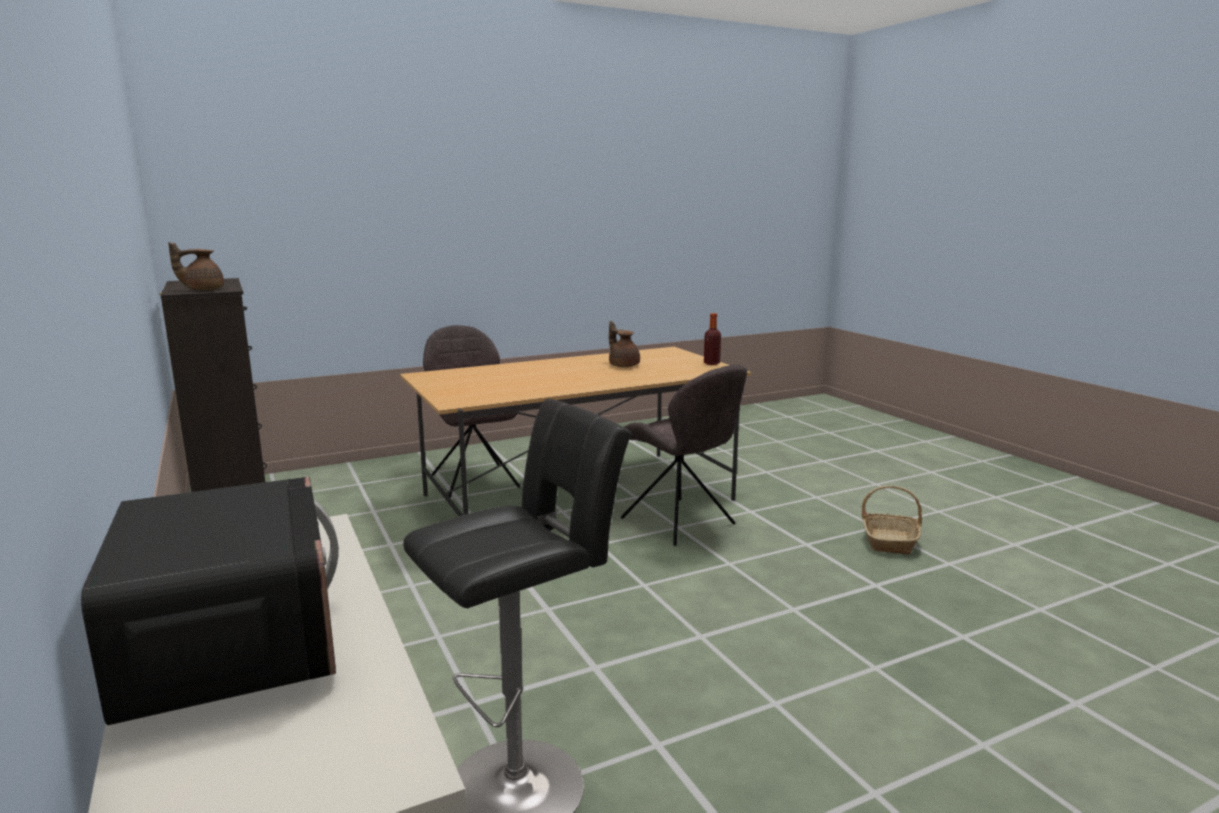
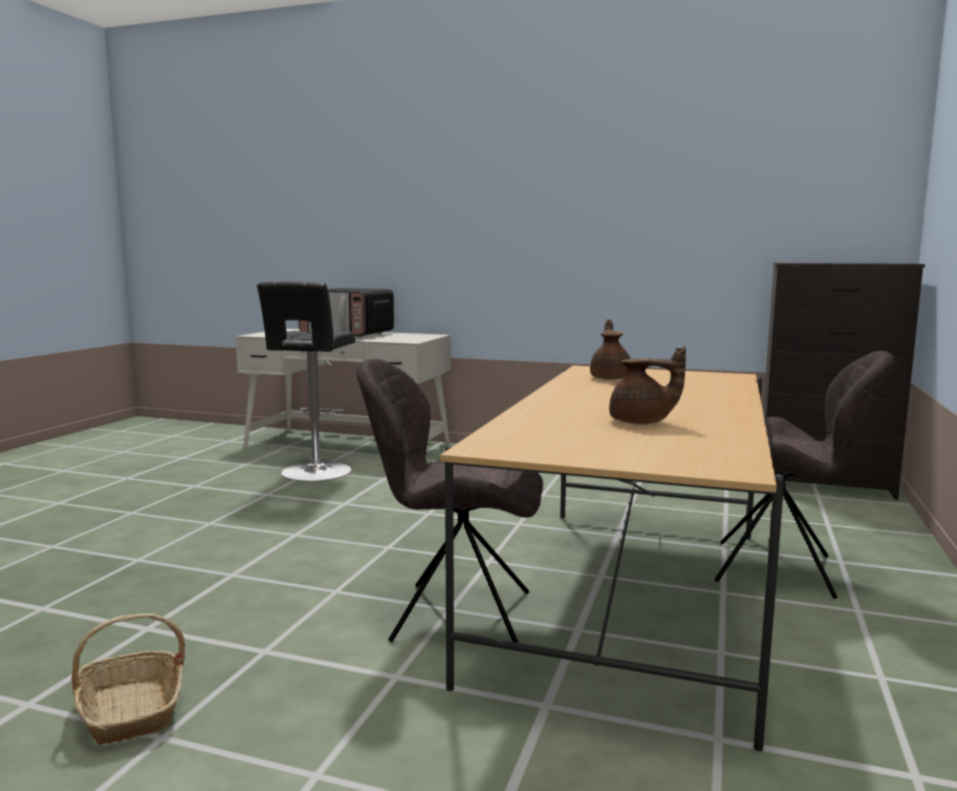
camera: 135 degrees right, 5 degrees down
brown teapot [168,242,224,290] -> brown teapot moved to [590,319,631,380]
bottle [704,313,721,365] -> none

